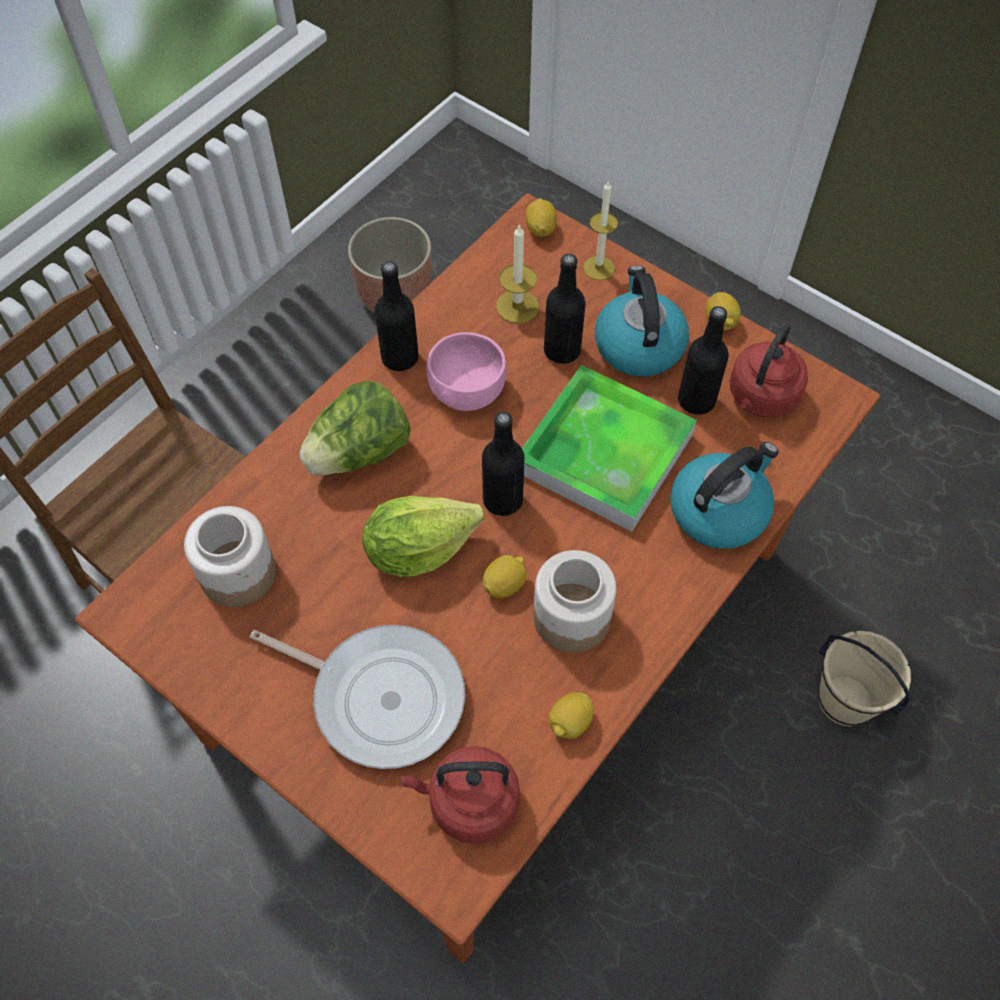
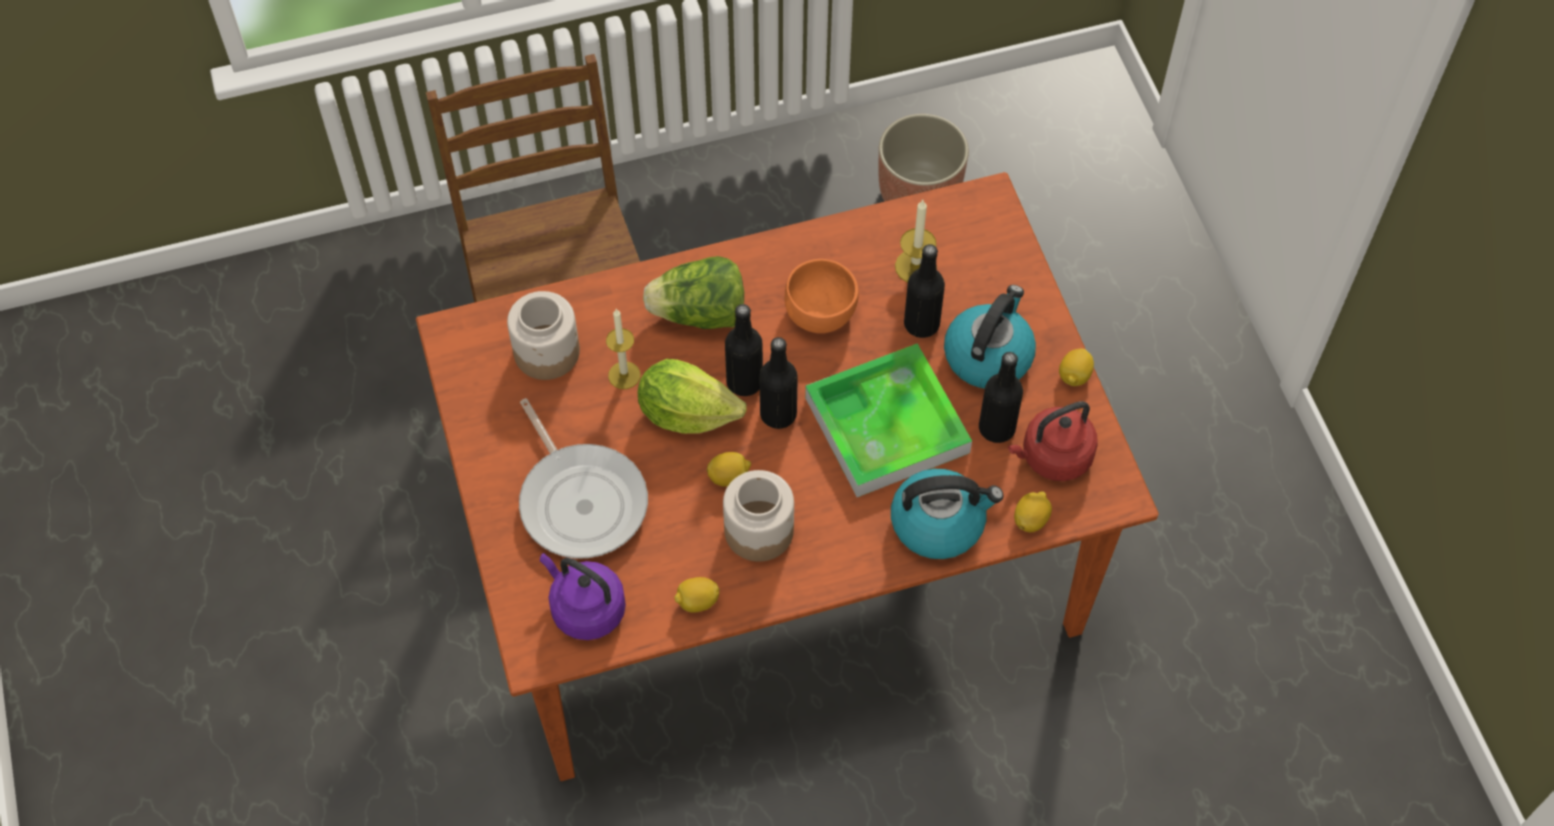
camera: 35 degrees right, 0 degrees up
black bottle [375,261,419,371] -> black bottle moved to [725,304,763,396]
red kettle [401,746,520,844] -> purple kettle [540,553,626,640]
pink bowl [426,332,507,411] -> orange bowl [784,259,859,333]
lemon [526,198,557,237] -> lemon moved to [1014,491,1052,532]
candle [583,180,618,280] -> candle moved to [606,309,641,389]
beige bucket [818,631,911,727] -> none

